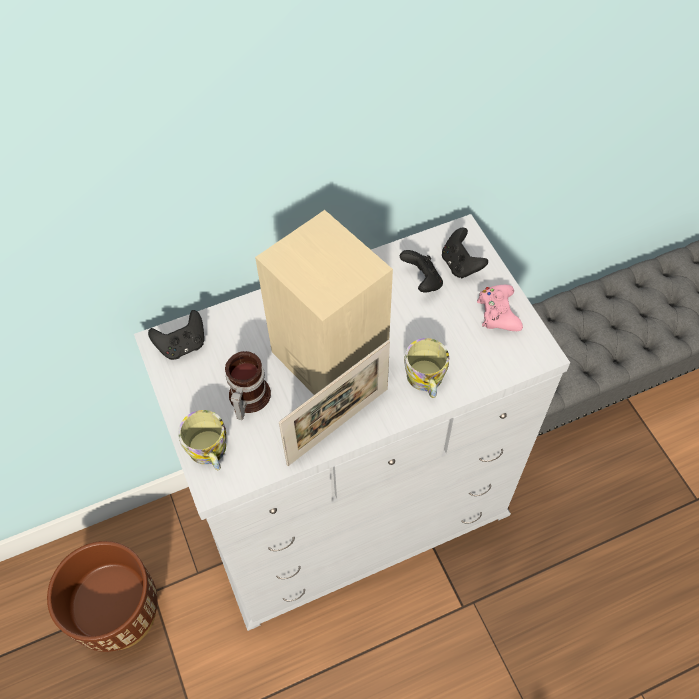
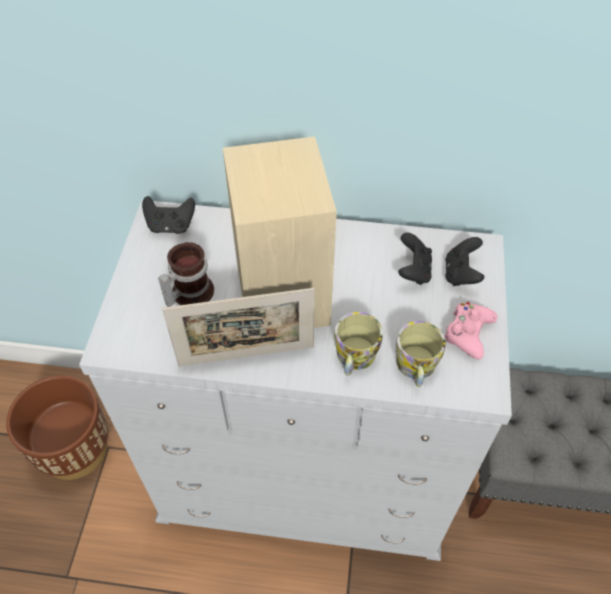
camera: 30 degrees right, 5 degrees down
mug [178,410,226,470] -> mug moved to [396,321,446,387]

